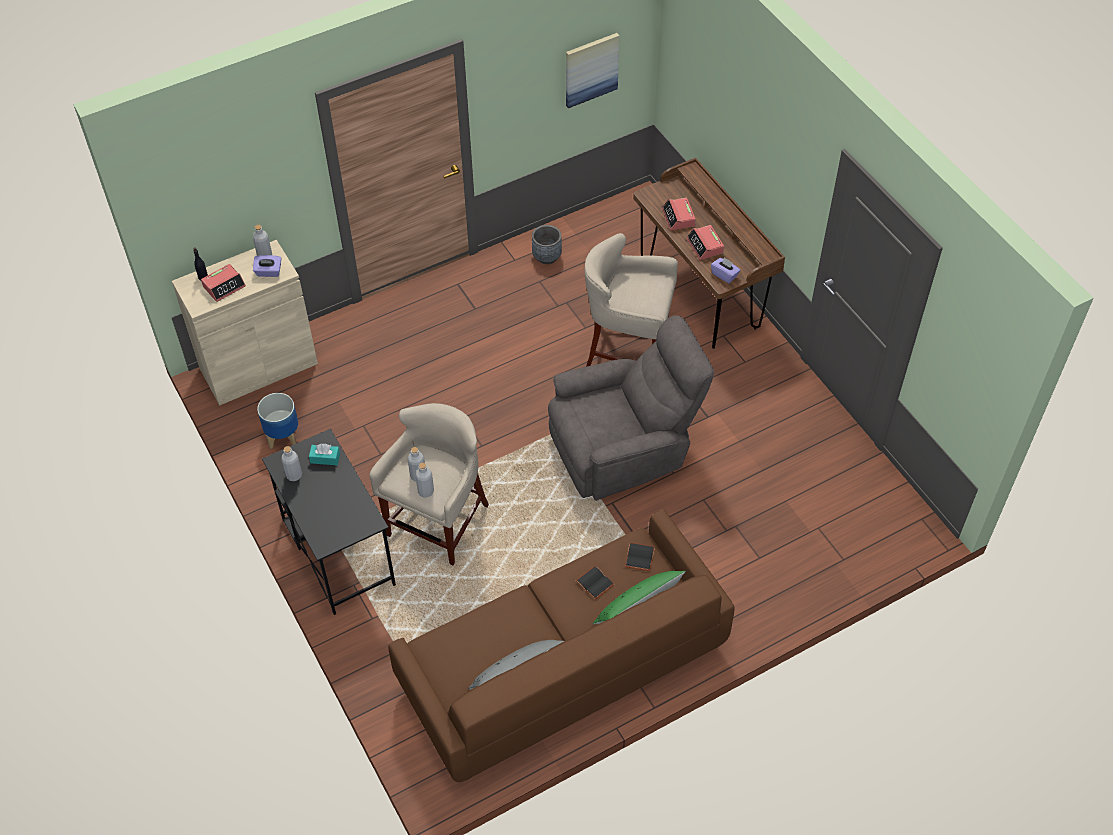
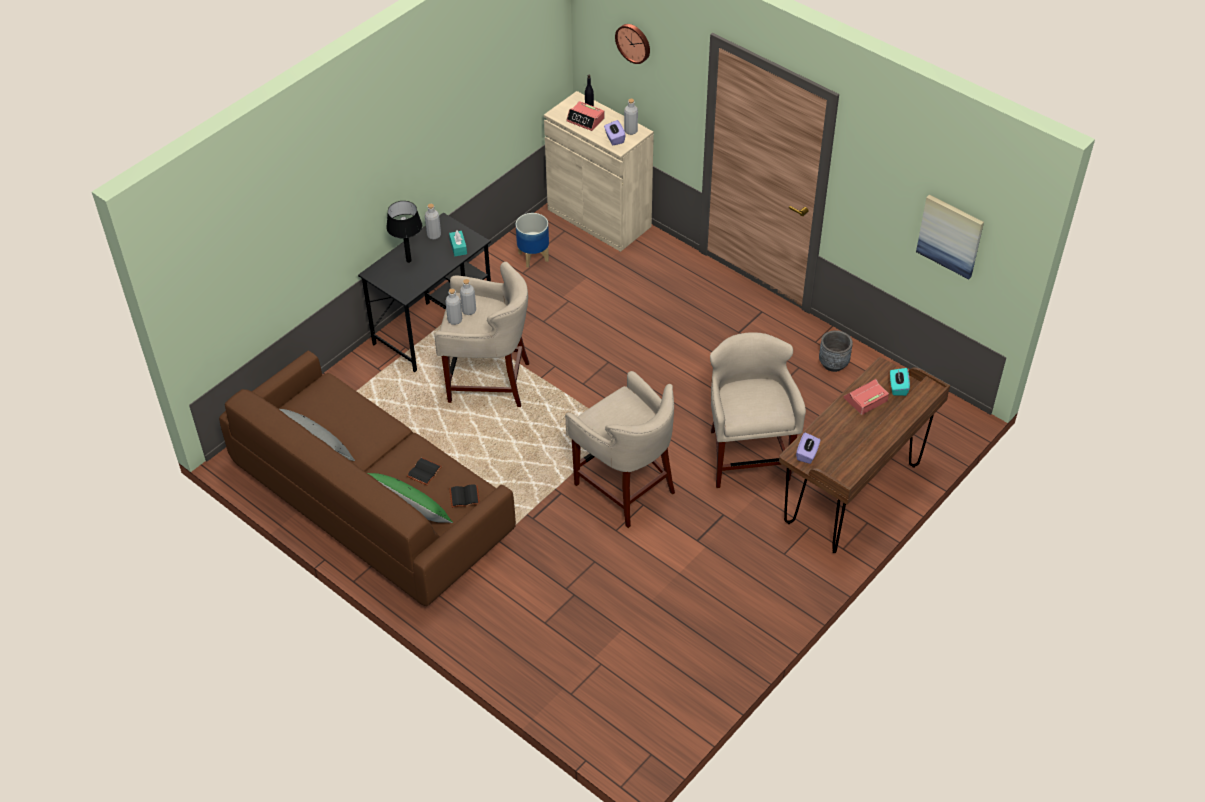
camera: 70 degrees right, 5 degrees down
grey armchair [548,315,714,501] -> beige stool [565,371,675,528]
alarm clock [686,225,724,260] -> none
none -> black table lamp [386,201,422,263]
none -> wall clock [615,24,650,64]
none -> turquoise tissue box [890,368,910,396]

